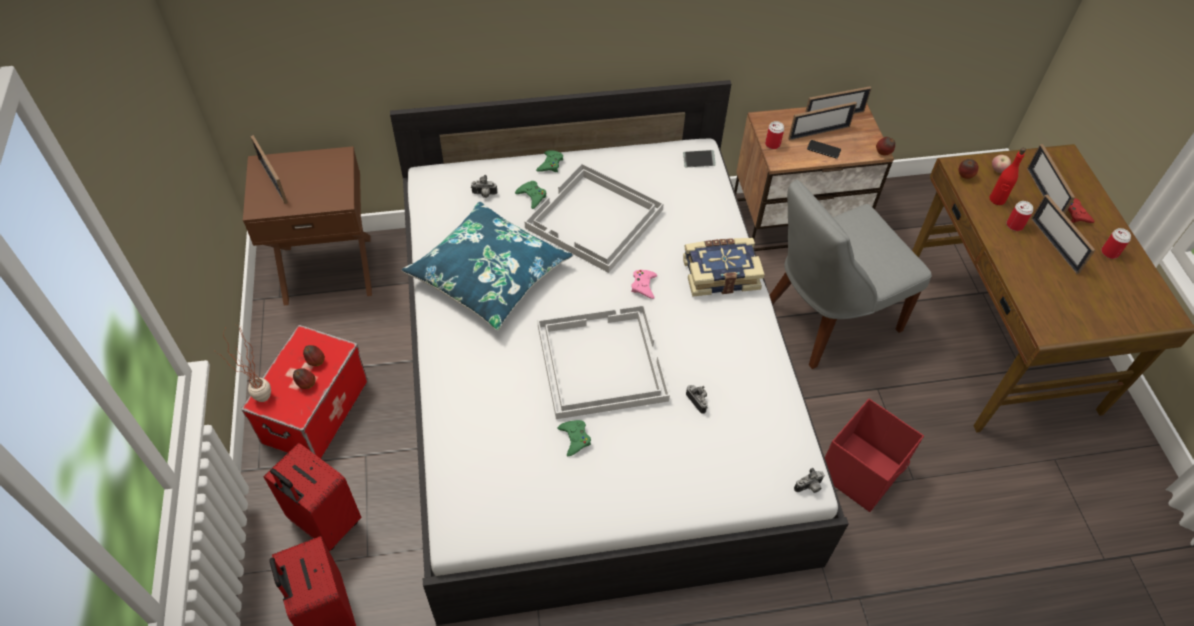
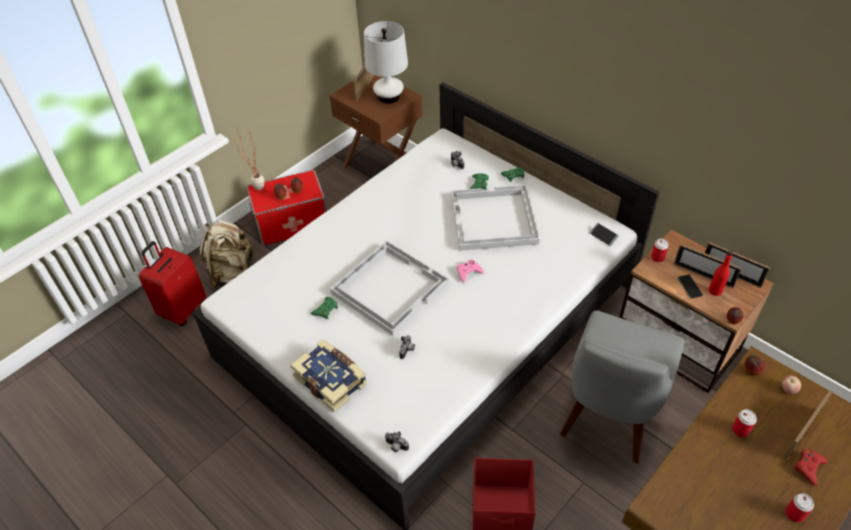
camera: 55 degrees right, 5 degrees down
red suitcase [263,443,361,551] -> beige backpack [200,220,256,289]
blue pillow [402,202,573,331] -> none
book [683,238,765,297] -> book moved to [290,340,367,413]
grey chair [770,180,932,369] -> grey chair turned 90 degrees counterclockwise [560,311,684,464]
red bottle [990,148,1026,205] -> red bottle moved to [709,250,733,296]
picture frame [1031,194,1095,274] -> none
none -> white table lamp [364,21,408,103]

